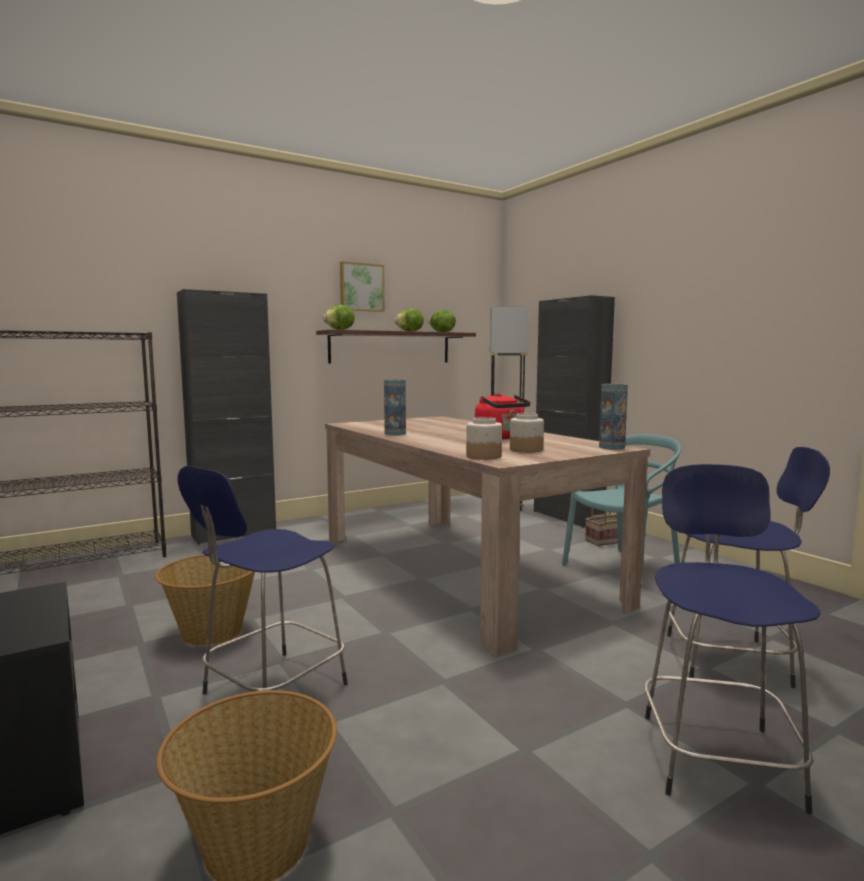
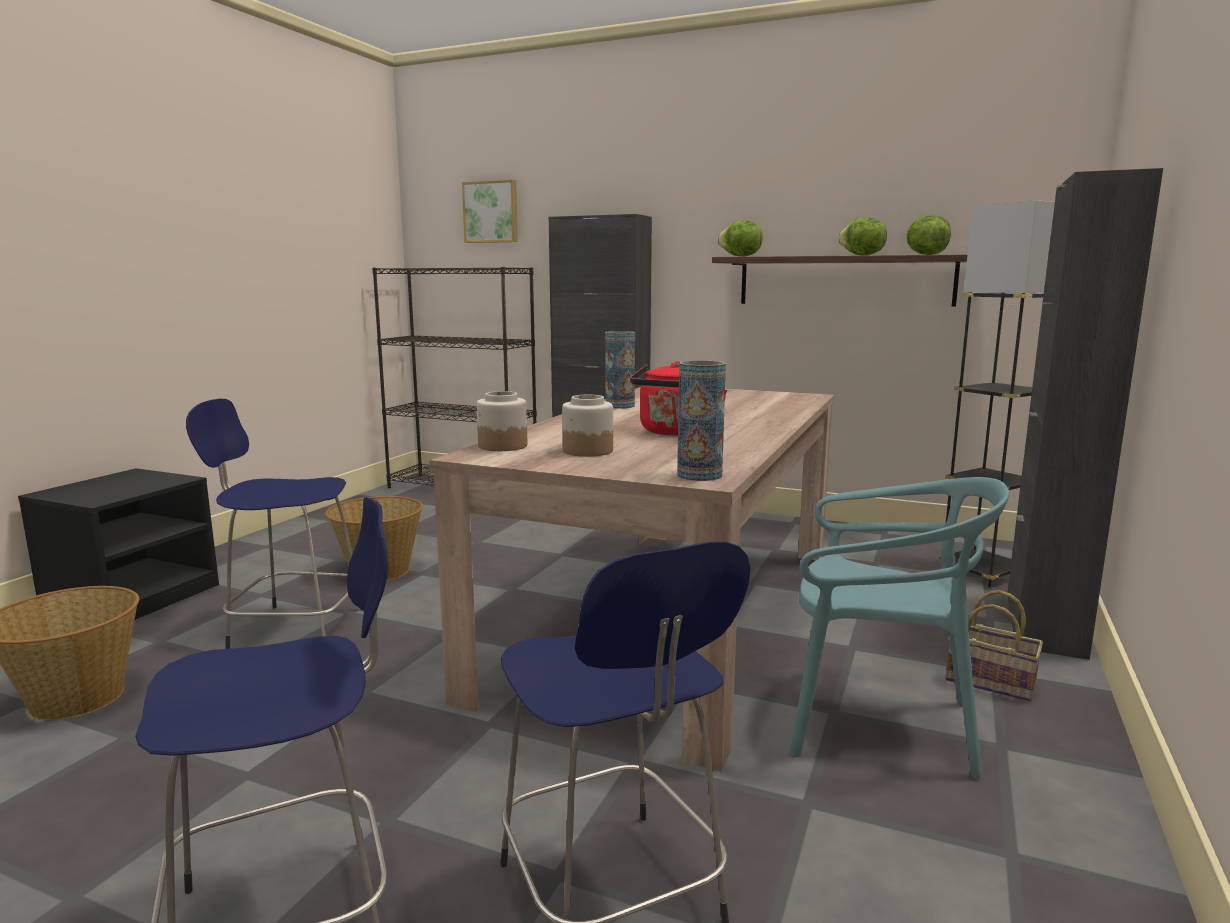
camera: 55 degrees right, 5 degrees up
picture [340,261,385,312] -> picture moved to [462,180,518,243]

